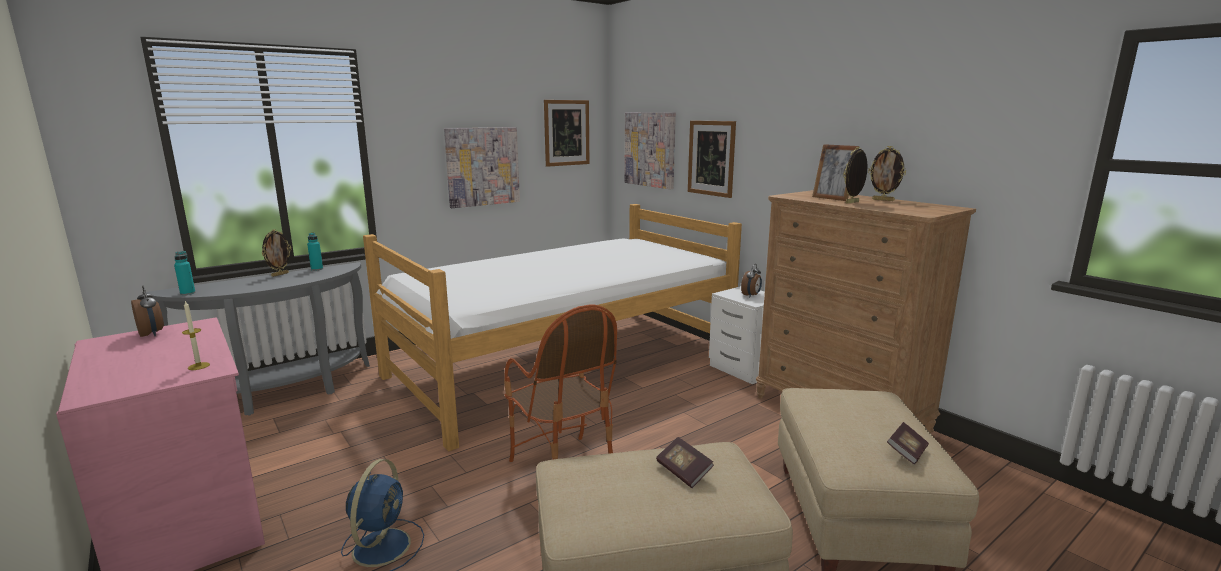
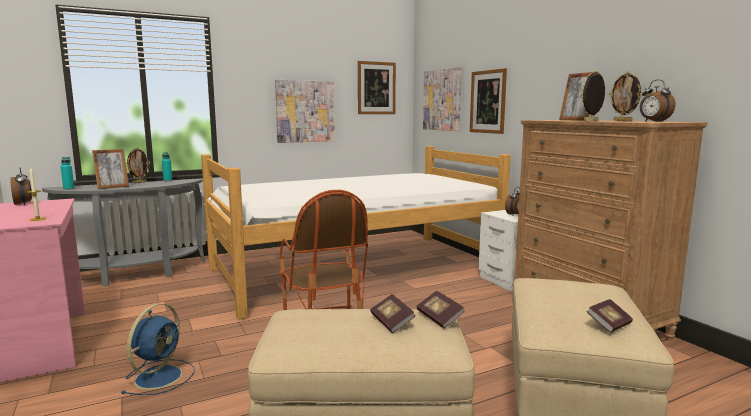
camera: 10 degrees right, 5 degrees down
none -> picture frame [92,149,129,189]
none -> book [416,291,465,329]
none -> alarm clock [640,80,675,122]

